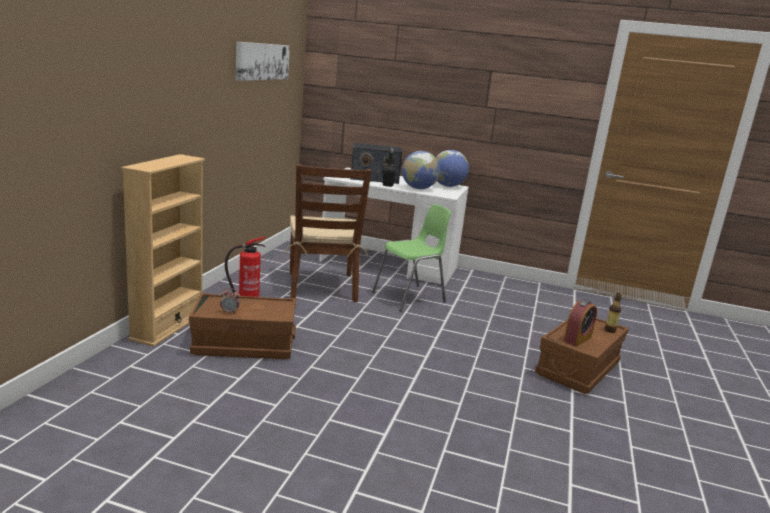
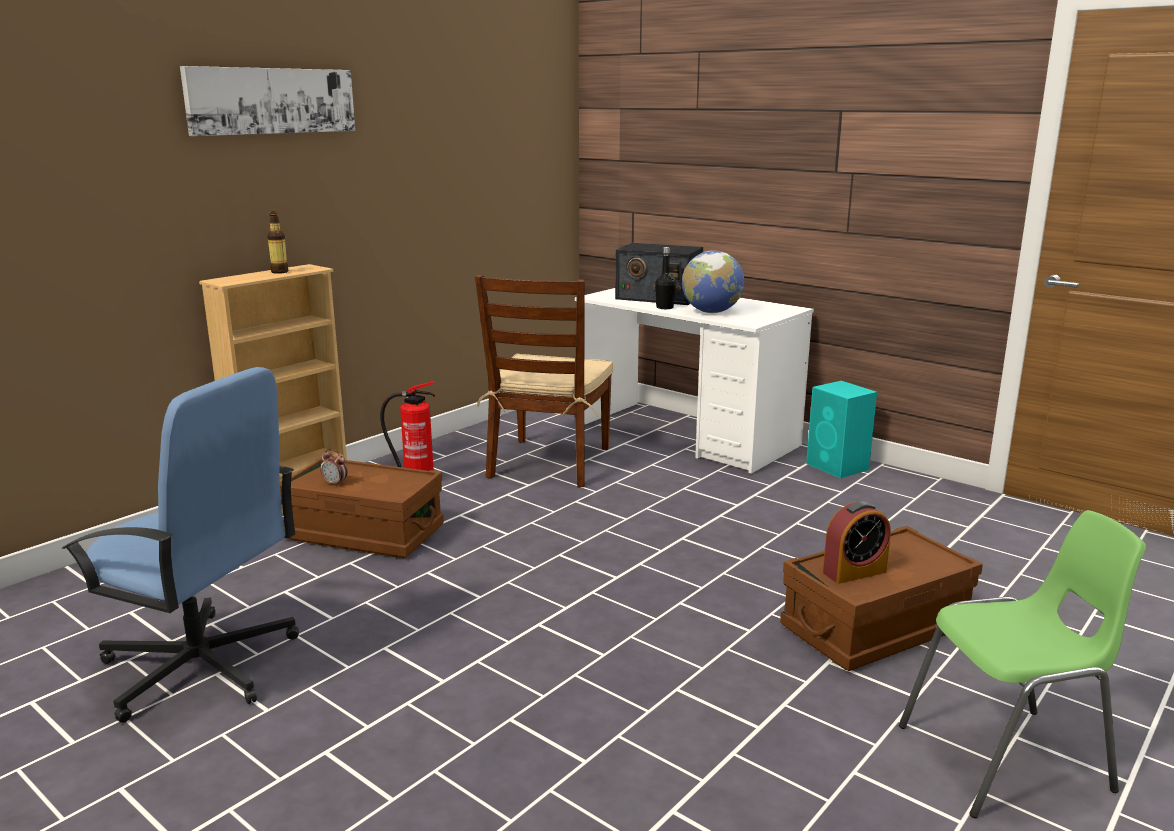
camera: 25 degrees right, 0 degrees up
picture [236,42,290,81] -> picture moved to [180,66,355,136]
green chair [372,204,451,311] -> green chair moved to [899,510,1146,818]
globe [436,150,469,187] -> none
bottle [604,293,622,333] -> bottle moved to [268,212,288,274]
none -> blue office chair [62,367,299,723]
none -> turquoise speaker [806,381,877,478]

